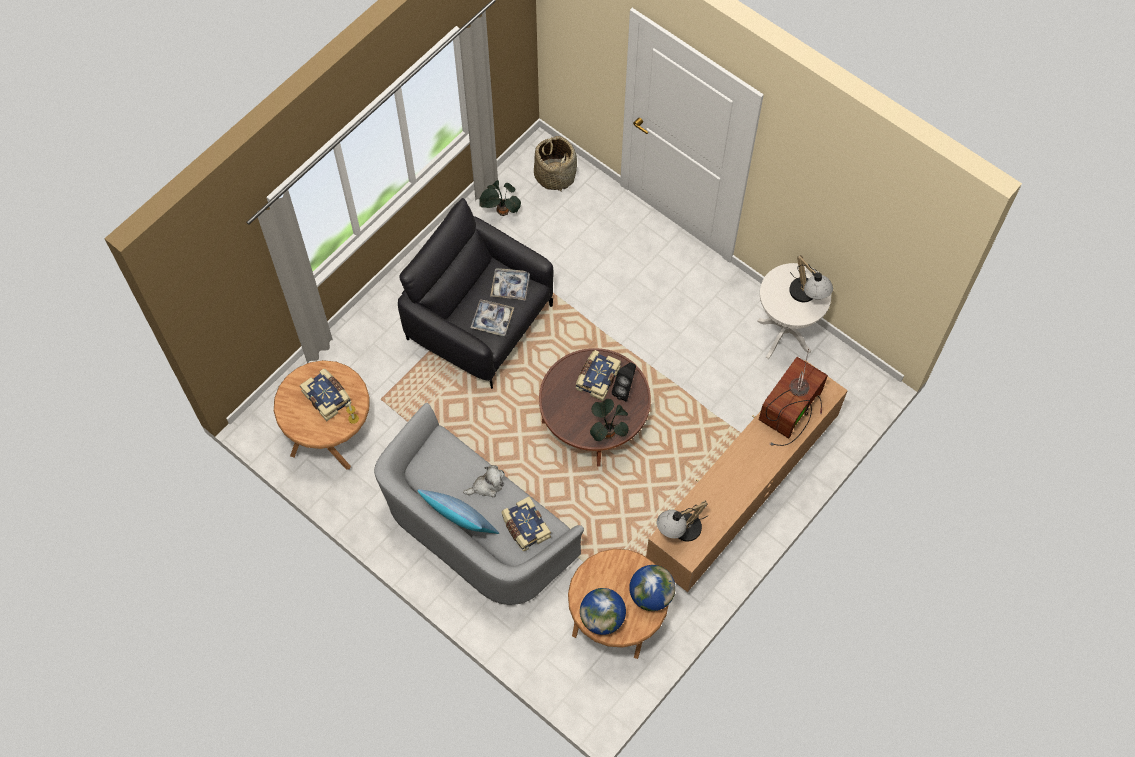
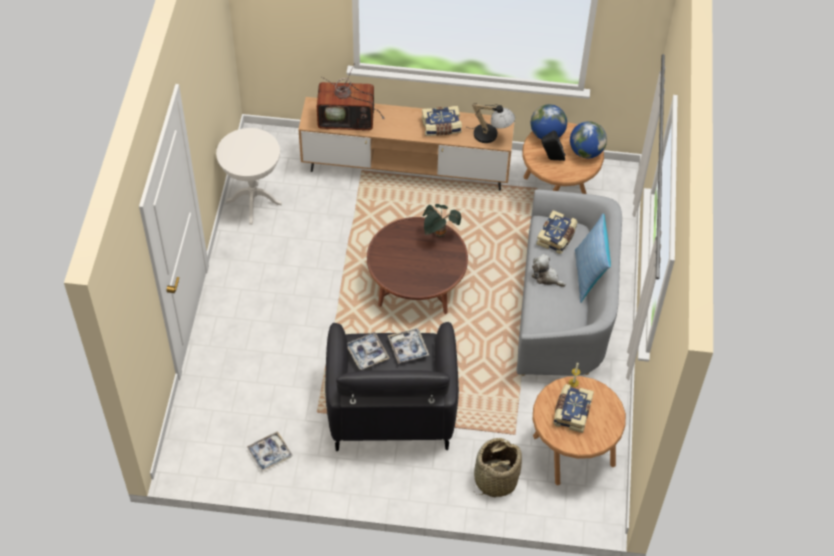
camera: 125 degrees left, 10 degrees down
potted plant [479,180,521,216] -> tray [247,431,292,472]
basket [534,135,577,192] -> basket moved to [474,438,522,497]
book [576,350,621,401] -> book moved to [422,106,462,136]
black speaker [612,362,636,401] -> black speaker moved to [541,131,565,161]
table lamp [789,255,833,302] -> none

